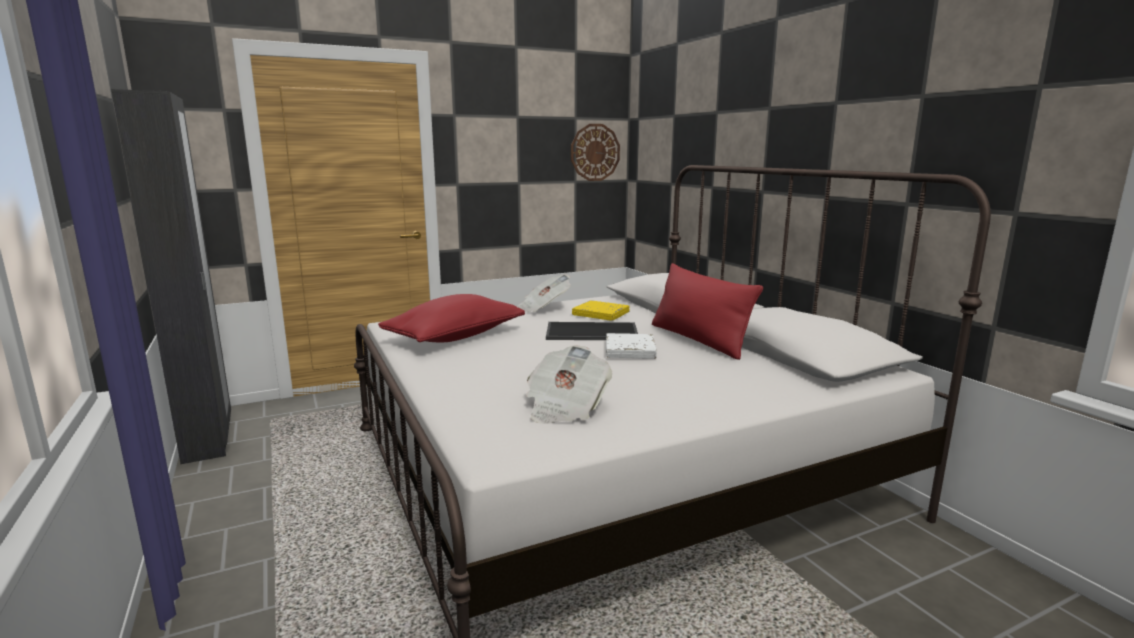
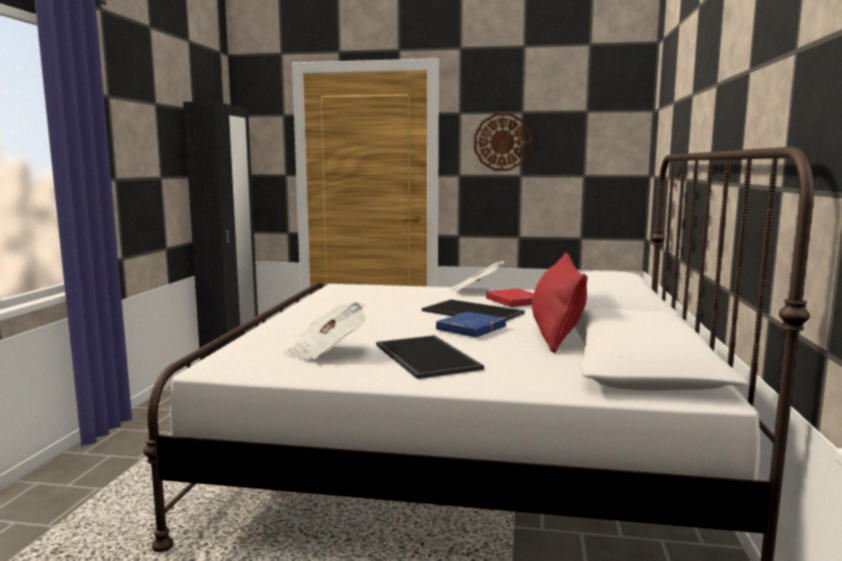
camera: 35 degrees right, 5 degrees down
red pillow [378,294,525,342] -> none
wall clock [571,124,620,181] -> wall clock moved to [474,113,531,171]
yellow book [572,300,630,321] -> red book [486,289,534,307]
white book [606,333,657,359] -> blue book [436,312,506,337]
none -> tray [376,335,484,379]

